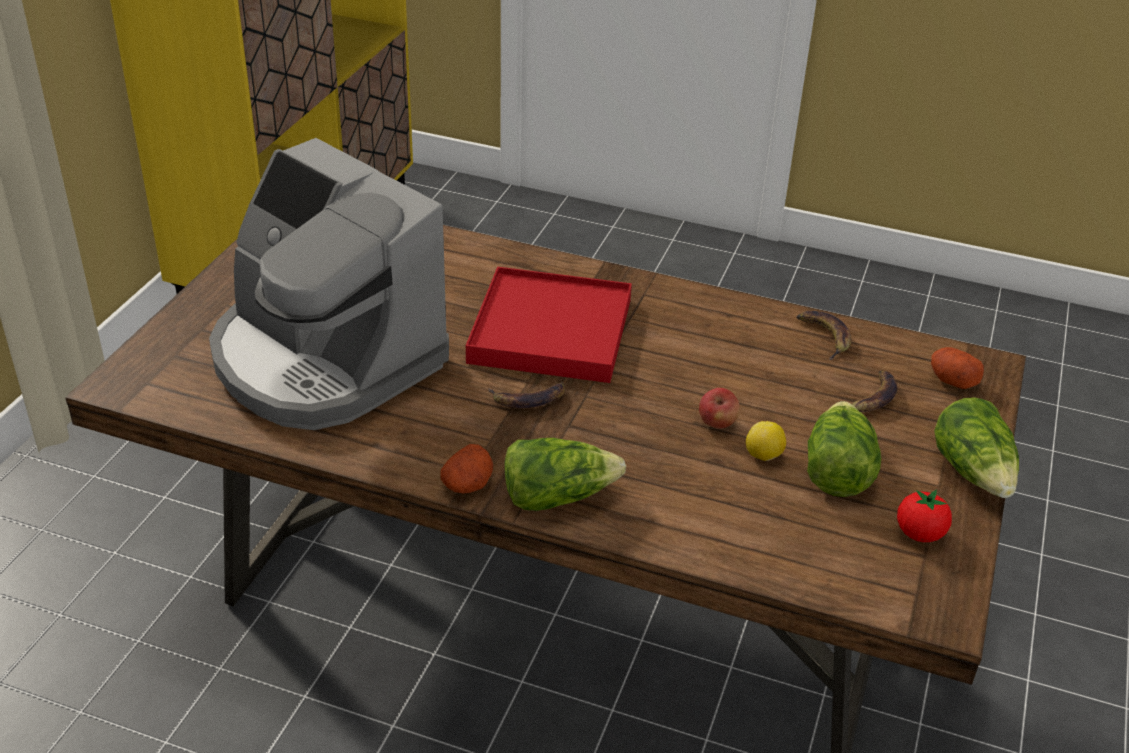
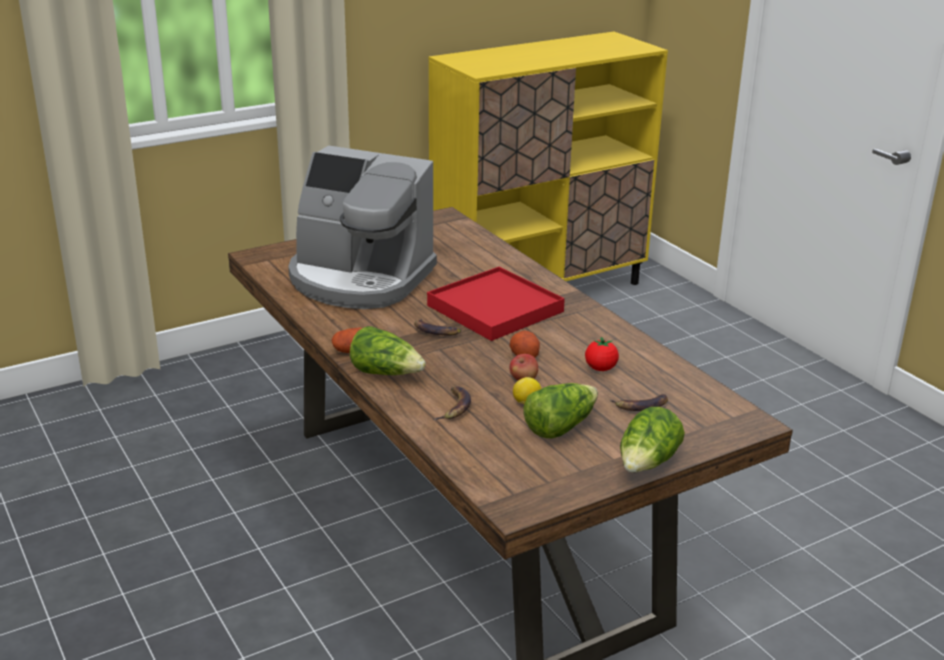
camera: 40 degrees right, 10 degrees down
coffee machine [209,138,449,430] -> coffee machine turned 60 degrees counterclockwise [288,145,437,309]
banana [796,311,852,360] -> banana moved to [432,386,471,420]
tomato [897,489,952,542] -> tomato moved to [585,337,619,371]
potato [931,347,984,389] -> potato moved to [510,331,540,358]

